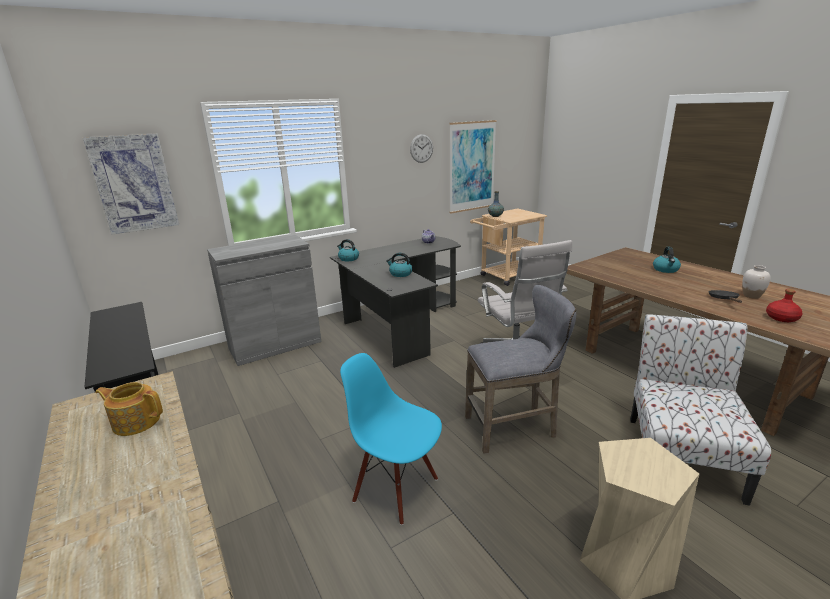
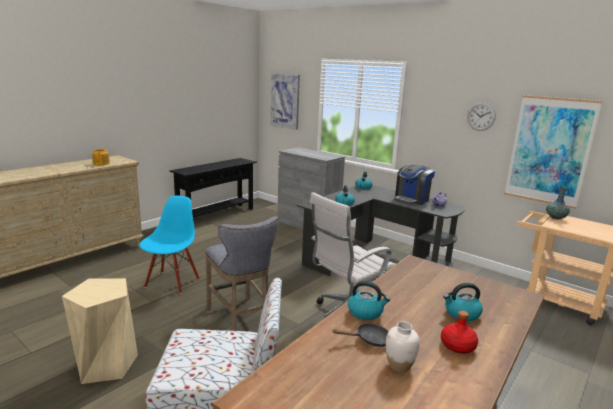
camera: 70 degrees right, 5 degrees down
red bottle [766,289,802,322] -> red bottle moved to [441,311,478,354]
none -> kettle [348,281,390,320]
none -> coffee machine [394,165,435,205]

